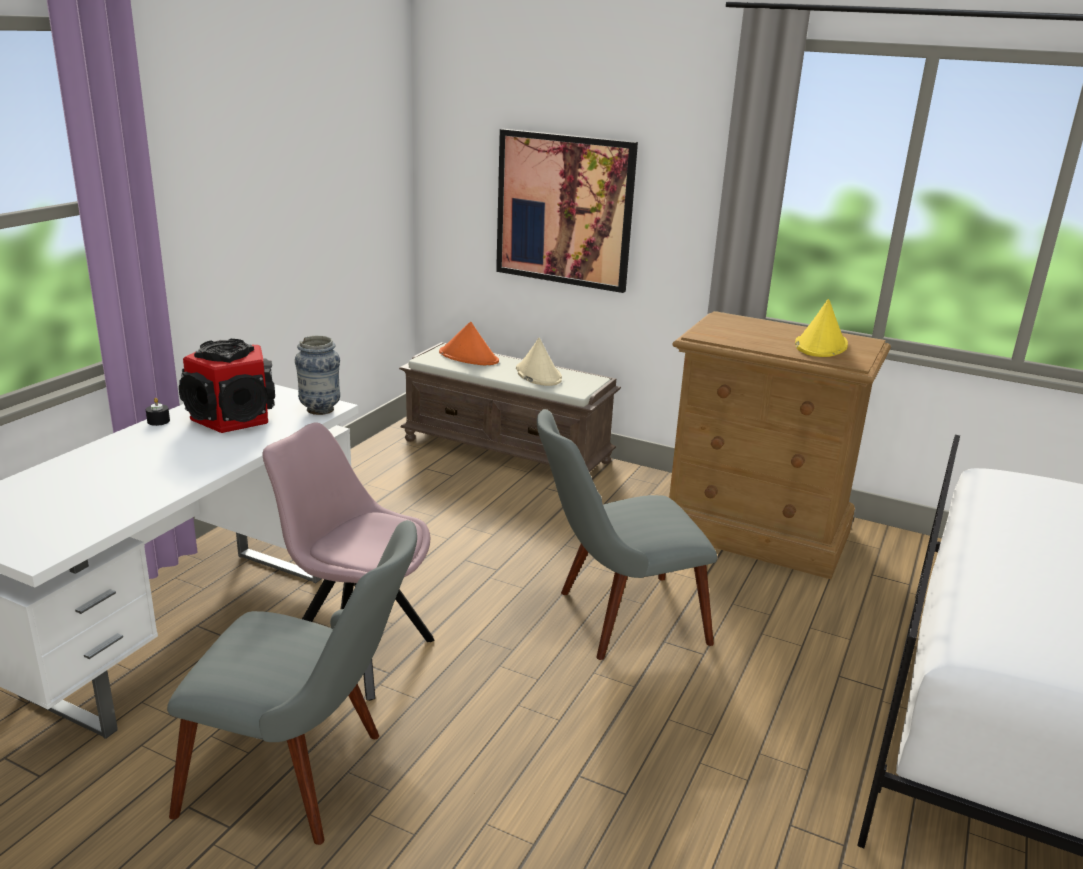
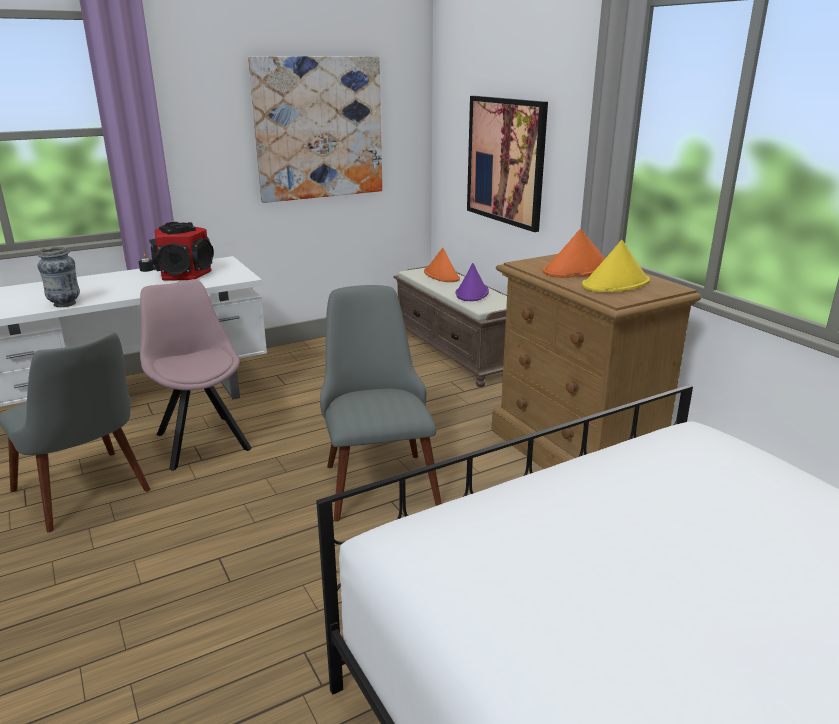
camera: 35 degrees right, 0 degrees up
vase [295,336,340,415] -> vase moved to [37,246,80,307]
beige hat [516,338,562,386] -> purple hat [455,263,489,301]
grey chair [537,409,717,660] -> grey chair turned 60 degrees clockwise [320,285,442,522]
none -> picture [248,56,383,203]
none -> orange hat [543,229,605,278]

